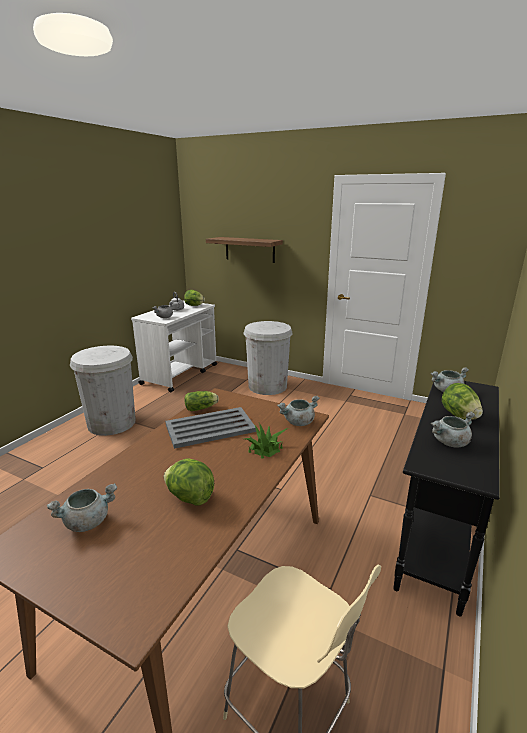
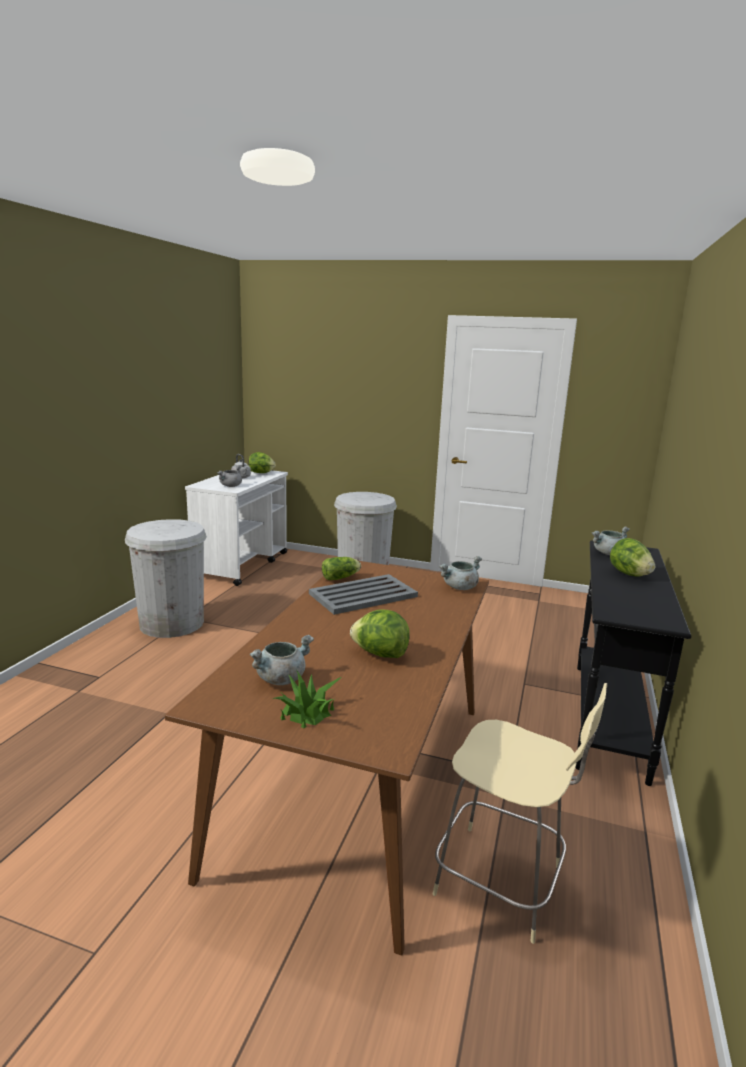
camera: 10 degrees left, 5 degrees down
shelf [206,237,283,263] -> none
potted plant [245,423,288,459] -> potted plant moved to [271,670,342,728]
grey cooking pot [431,411,475,448] -> none

